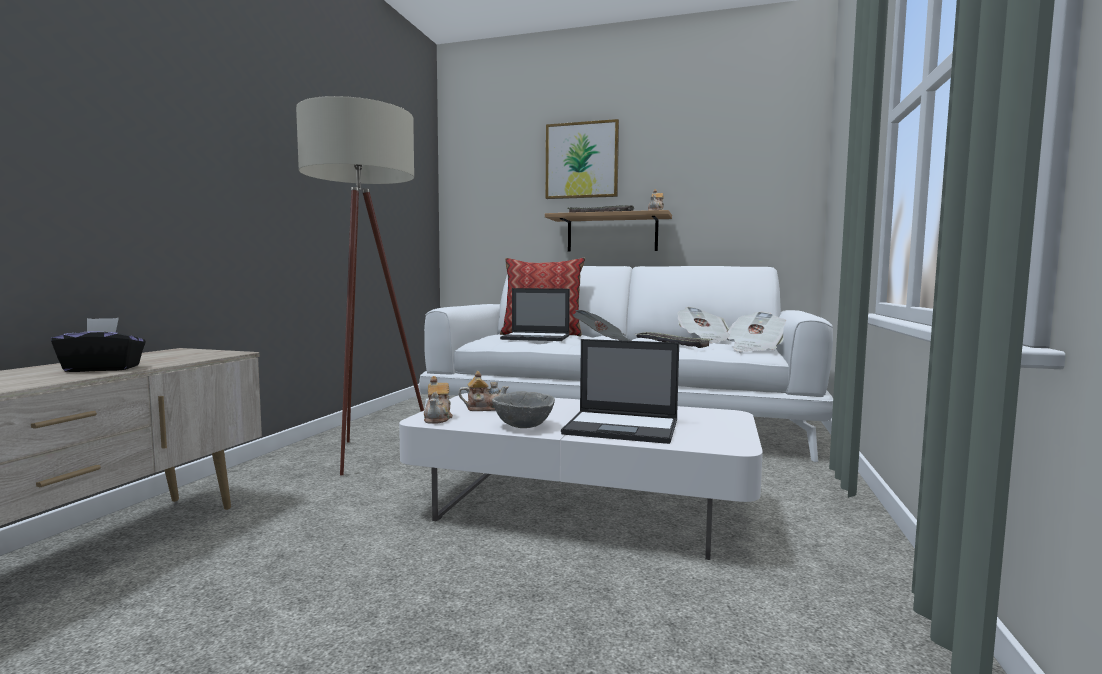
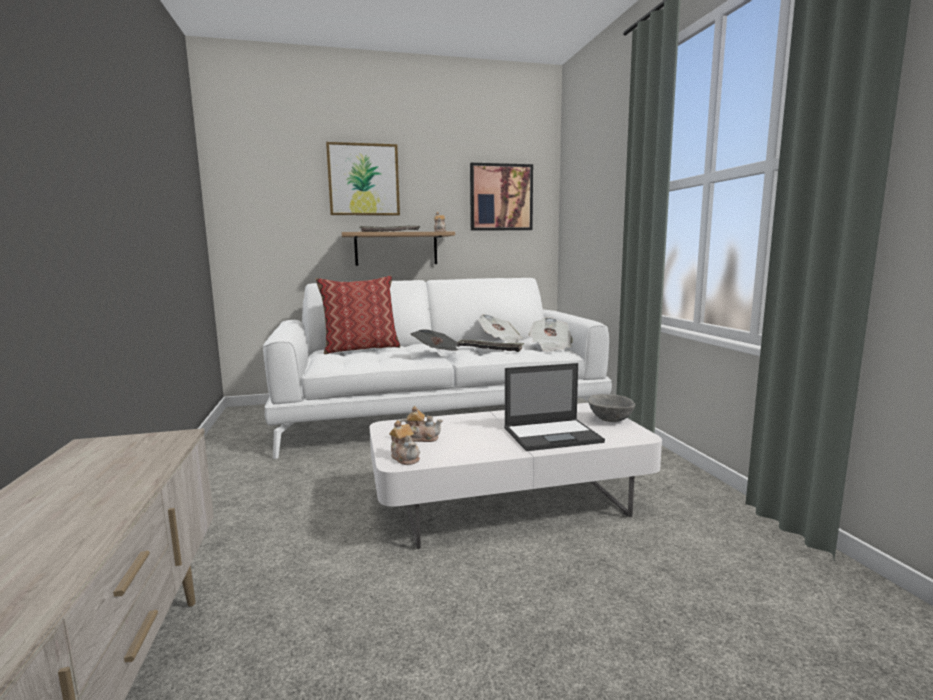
camera: 30 degrees left, 5 degrees up
black tissue box [51,318,146,372] -> none
beige floor lamp [296,96,424,475] -> none
teapot [458,371,509,411] -> teapot turned 45 degrees clockwise [399,406,443,442]
grey bowl [492,391,555,428] -> grey bowl moved to [588,394,636,422]
laptop [500,288,570,341] -> none
none -> picture [470,163,533,230]

